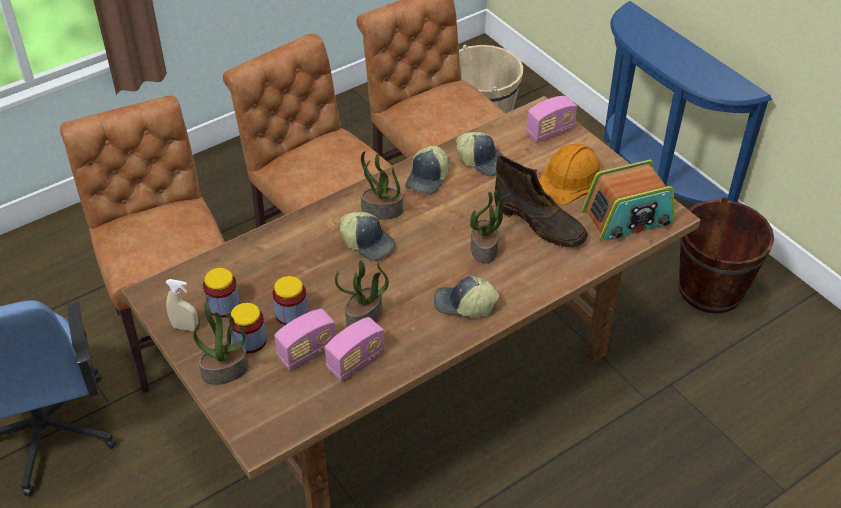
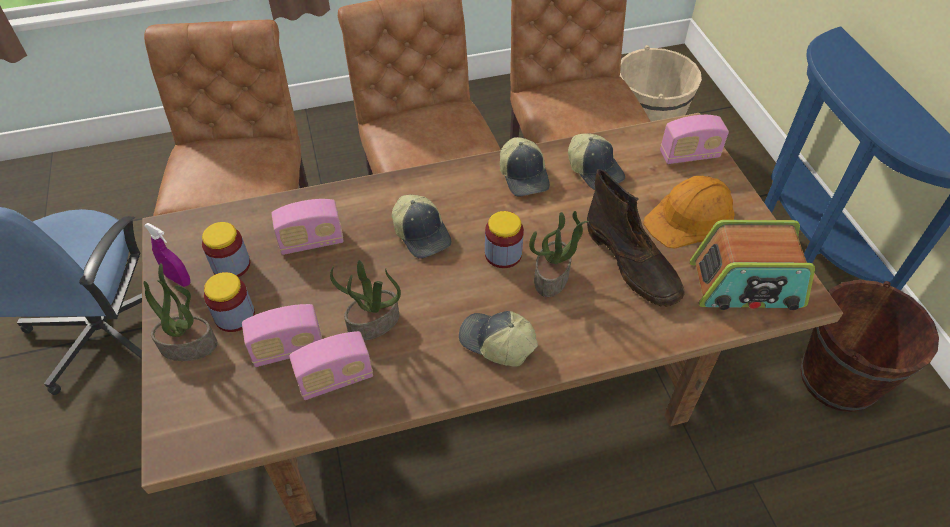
camera: 20 degrees right, 5 degrees up
beige spray bottle [165,279,198,331] -> purple spray bottle [144,223,190,287]
jar [272,276,308,325] -> jar moved to [485,211,524,268]
potted plant [361,151,403,220] -> none
cap [405,146,449,194] -> cap turned 60 degrees counterclockwise [500,137,550,197]
none -> radio [272,199,344,255]

